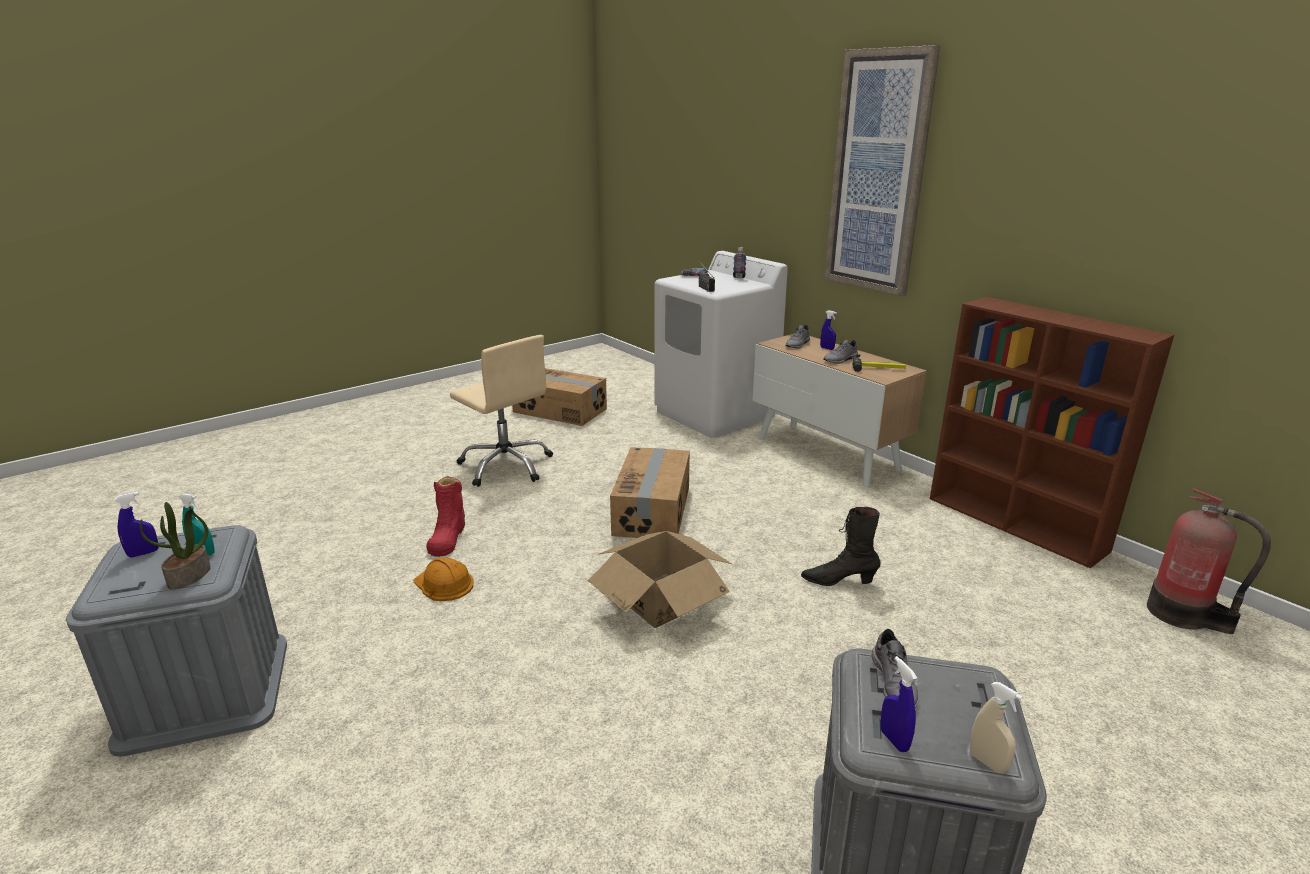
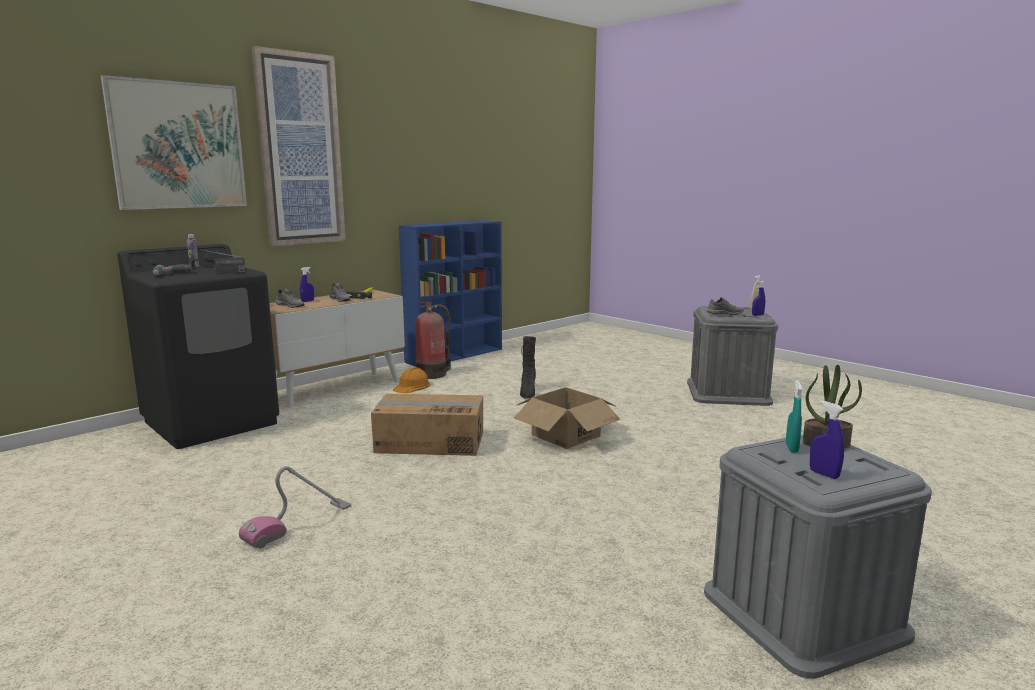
camera: 95 degrees left, 10 degrees down
orange hard hat [413,558,474,601] -> orange hard hat moved to [393,367,430,393]
red boot [427,476,465,557] -> none
beige office chair [450,335,553,487] -> vacuum cleaner [239,466,351,548]
cardboard box [512,368,607,426] -> none
white washing machine [654,251,788,438] -> black washing machine [117,244,279,449]
brown bookcase [930,297,1174,568] -> blue bookcase [399,220,502,367]
fire extinguisher [1147,489,1271,634] -> fire extinguisher moved to [415,302,451,379]
none -> picture [101,75,247,210]

